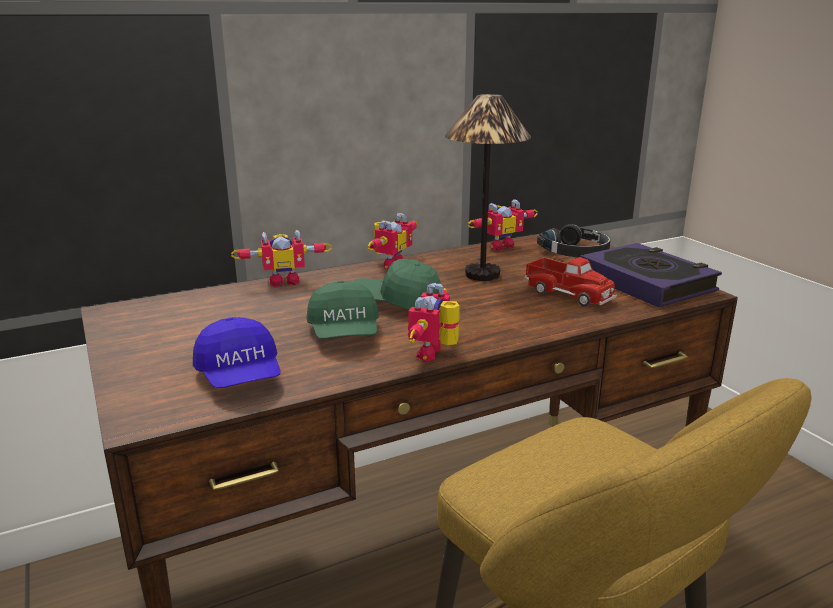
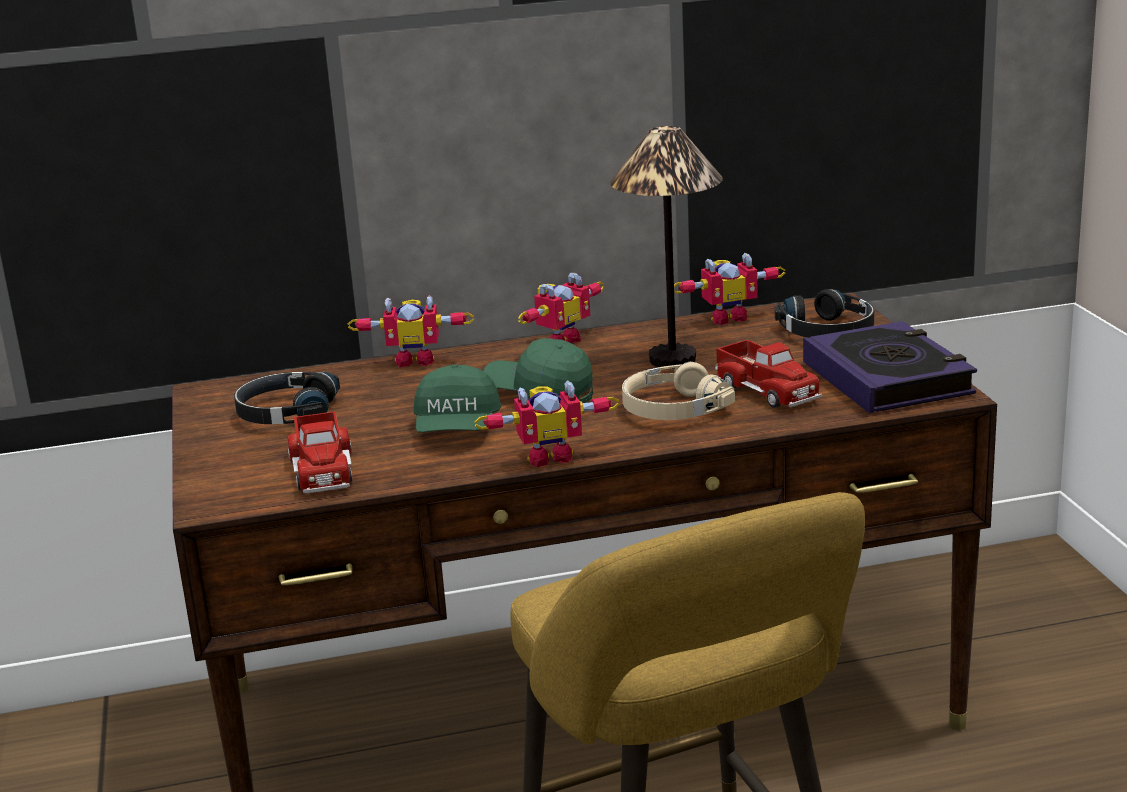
camera: 15 degrees right, 0 degrees up
blue cap [193,317,280,388] -> toy truck [288,412,352,493]
toy robot [408,283,460,361] -> toy robot turned 135 degrees counterclockwise [475,380,620,467]
none -> black headphones [234,372,340,424]
none -> beige headphones [622,362,735,420]

